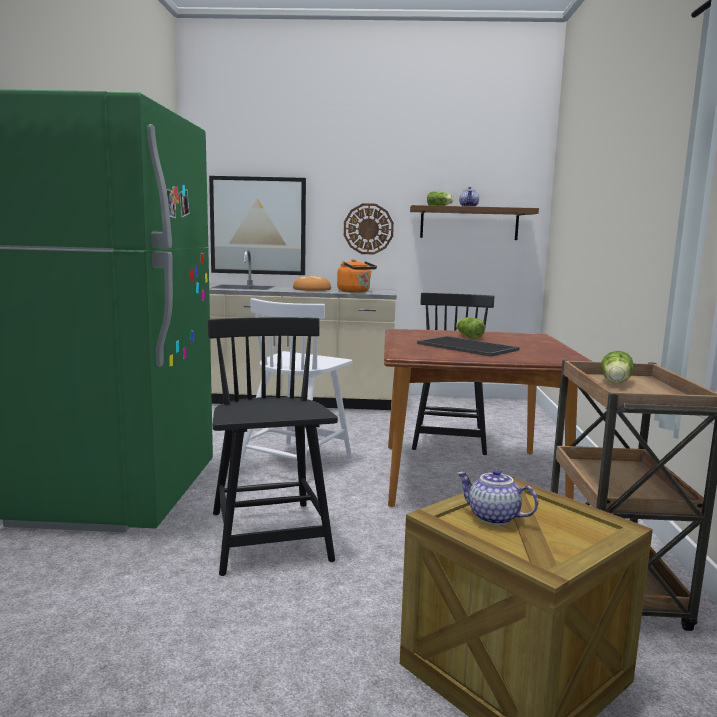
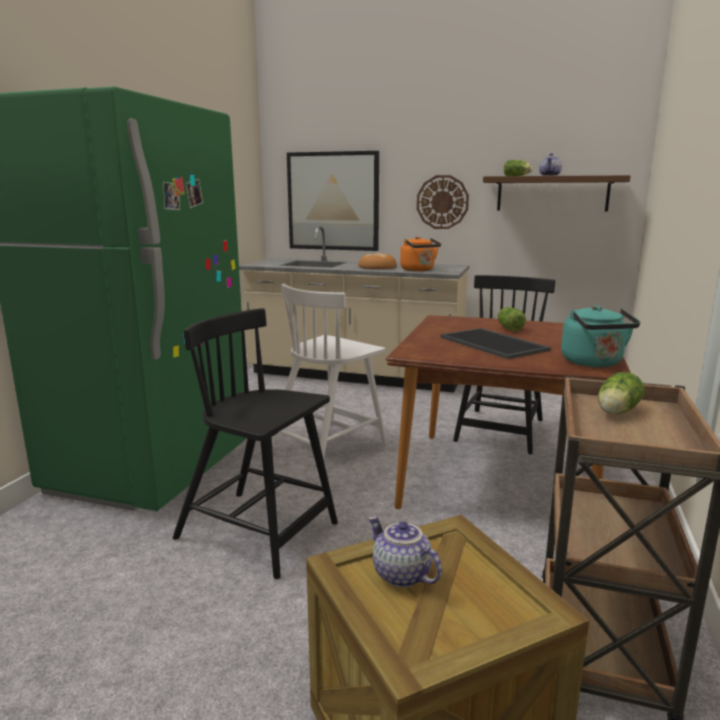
camera: 15 degrees right, 5 degrees up
black chair [208,317,338,576] -> black chair turned 60 degrees counterclockwise [173,308,338,579]
none -> turquoise kettle [561,305,640,367]

